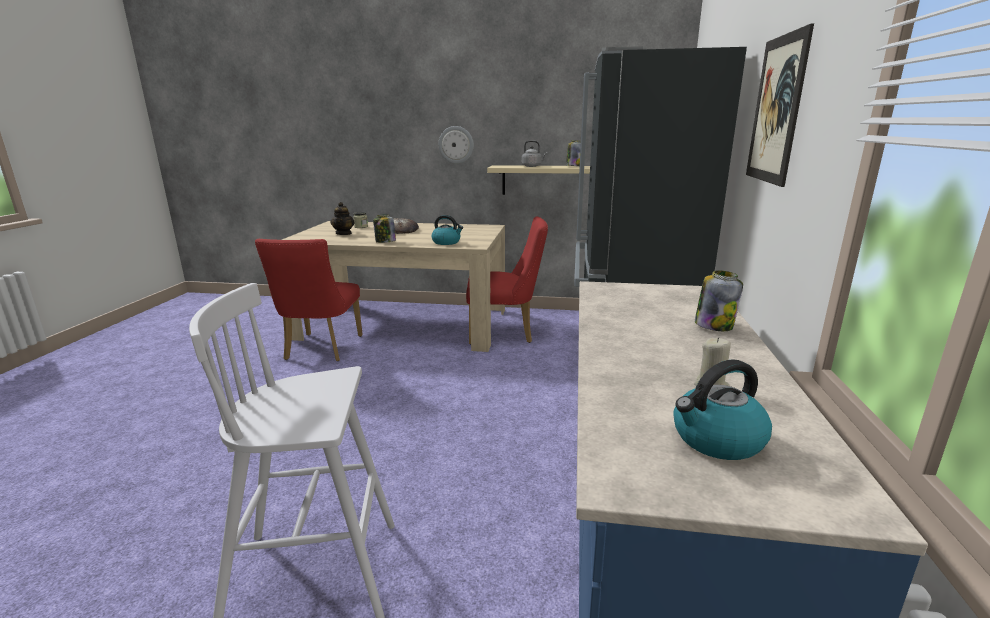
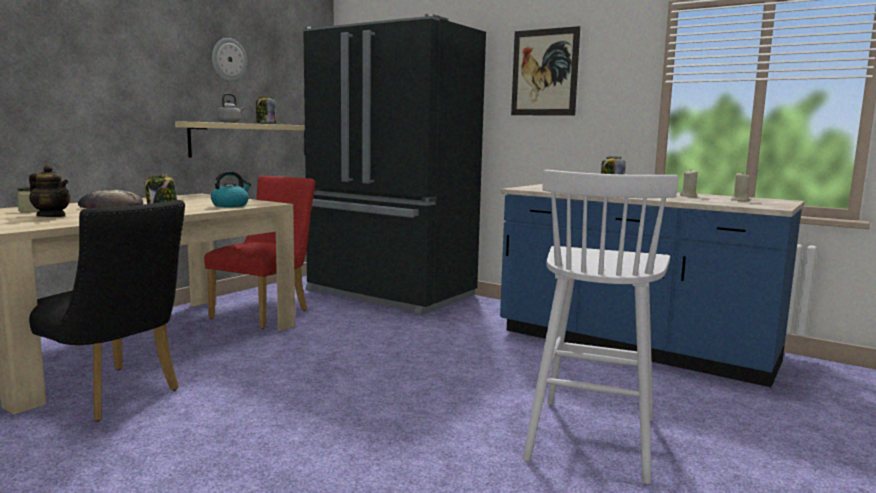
camera: 65 degrees left, 10 degrees down
red chair [255,239,363,361] -> black chair [29,200,185,421]
wall clock [439,126,474,164] -> wall clock moved to [212,38,247,82]
kettle [673,359,772,460] -> beige candle [731,173,750,201]

